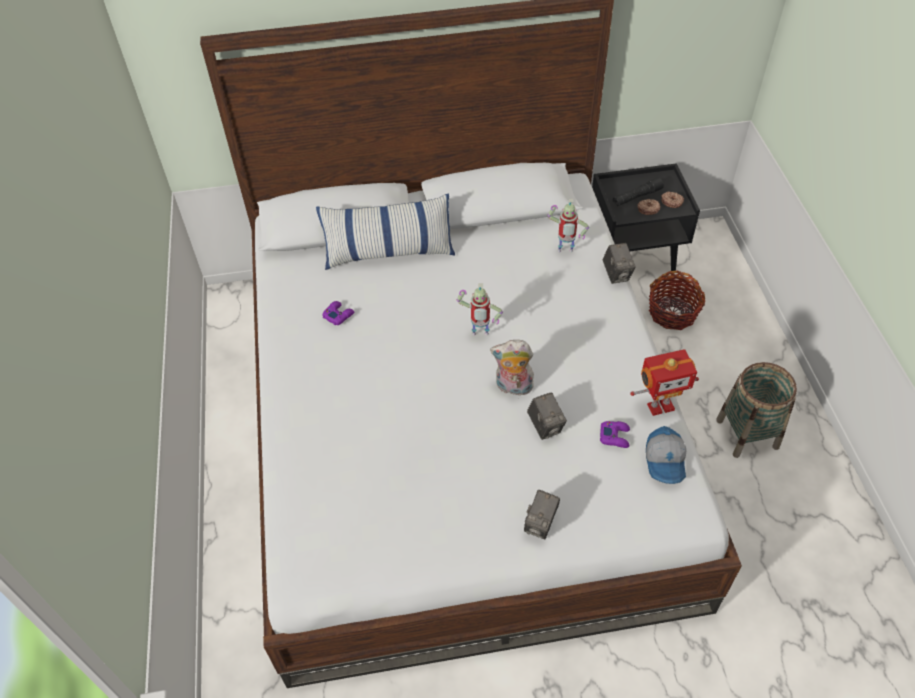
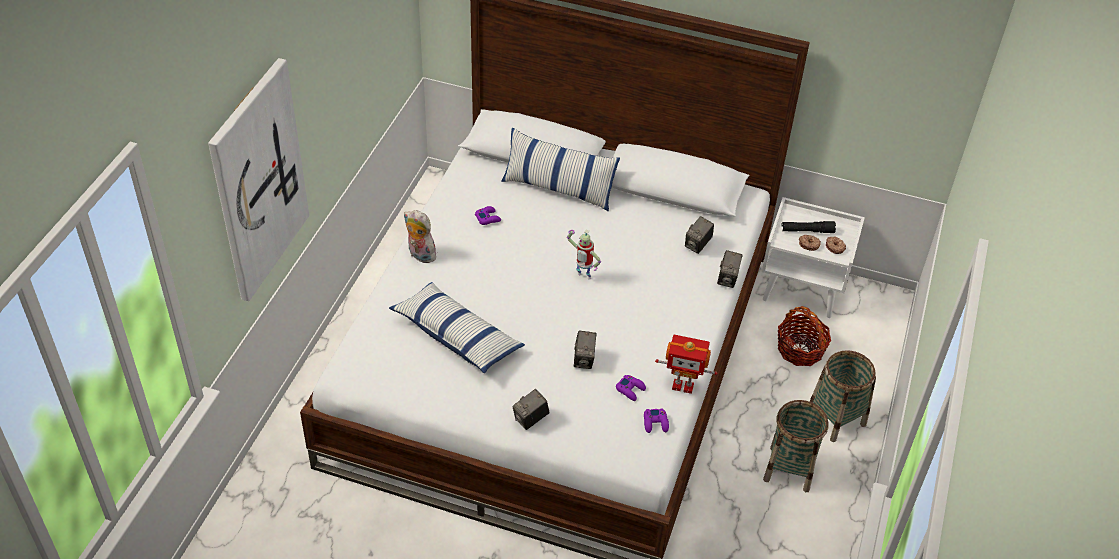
camera: 25 degrees right, 5 degrees down
plush toy [490,340,535,395] -> plush toy moved to [404,210,436,263]
toy robot [548,199,589,252] -> camera [685,216,714,254]
black nightstand [592,163,700,271] -> white nightstand [762,197,865,318]
cap [646,426,687,484] -> purple game controller [644,409,669,433]
none -> picture [208,58,309,301]
none -> pillow [389,282,525,373]
none -> basket [810,350,876,442]

